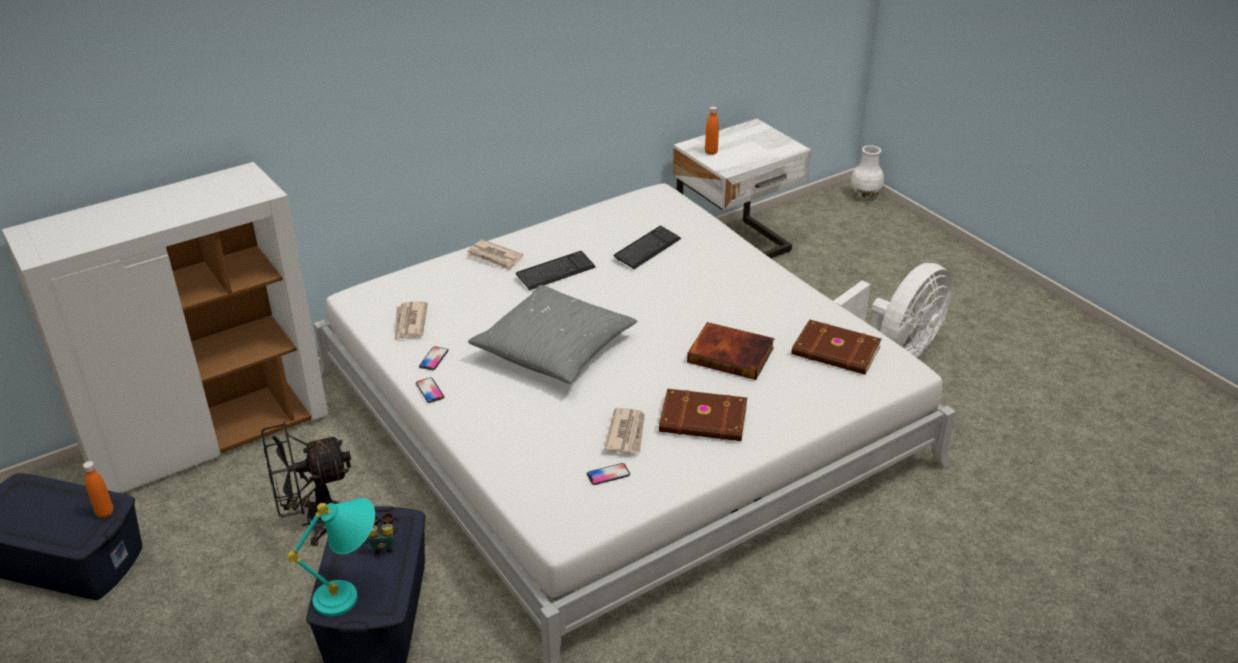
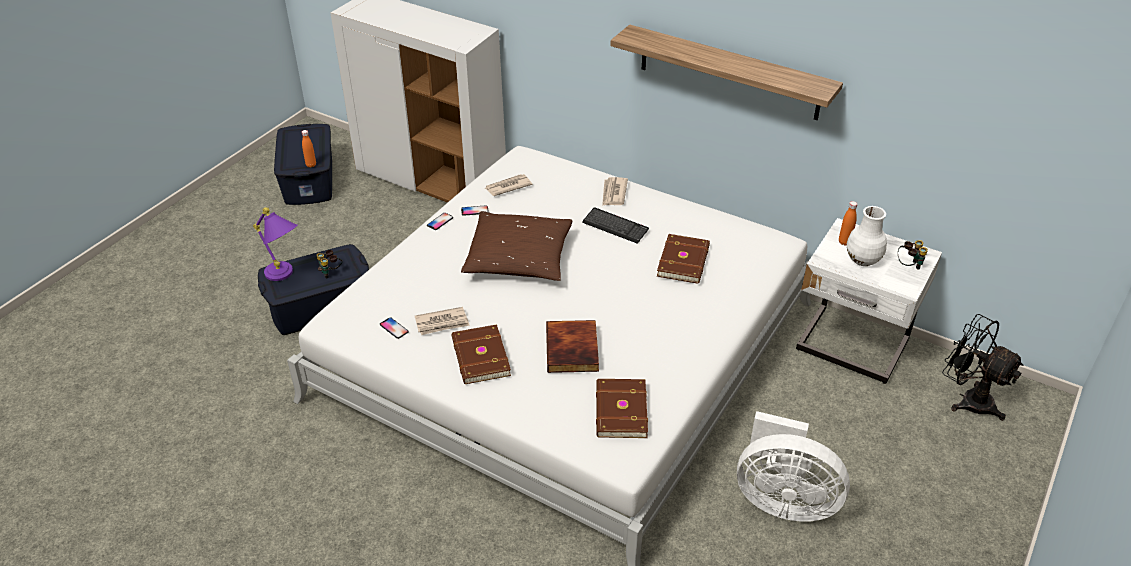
camera: 65 degrees right, 5 degrees up
black fan [261,421,351,546] -> black fan moved to [942,314,1024,421]
turquoise table lamp [287,498,375,617] -> purple table lamp [253,207,298,281]
grey pillow [468,285,637,384] -> brown pillow [461,211,573,281]
keyboard [614,226,681,269] -> brown book [657,234,710,284]
white vase [851,145,884,199] -> white vase moved to [847,206,887,266]
none -> shelf [610,25,843,120]
none -> binoculars [898,240,928,270]

